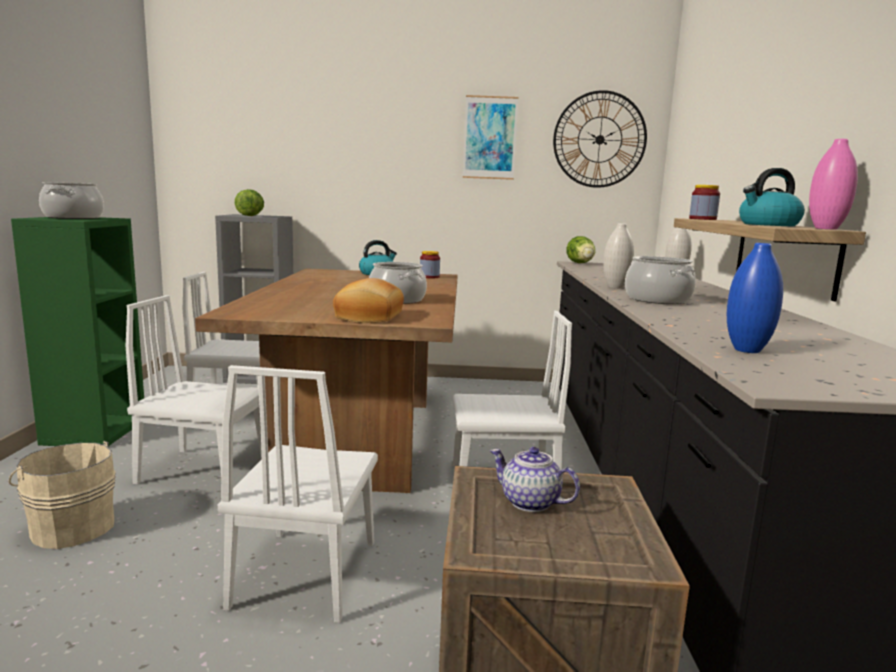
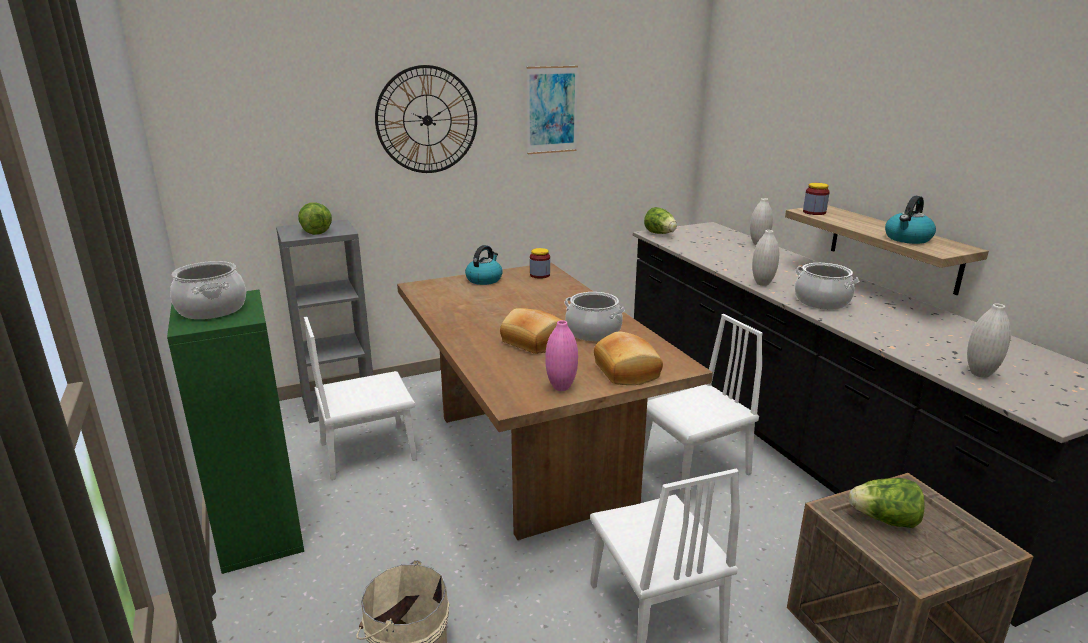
camera: 25 degrees left, 10 degrees up
white chair [126,295,262,485] -> none
teapot [490,447,580,512] -> lettuce [849,478,925,528]
wall clock [553,90,647,188] -> wall clock moved to [375,65,477,173]
blue vase [727,243,783,353] -> white vase [967,303,1011,378]
pink vase [809,139,858,230] -> pink vase moved to [545,320,578,391]
none -> bread [500,308,561,354]

